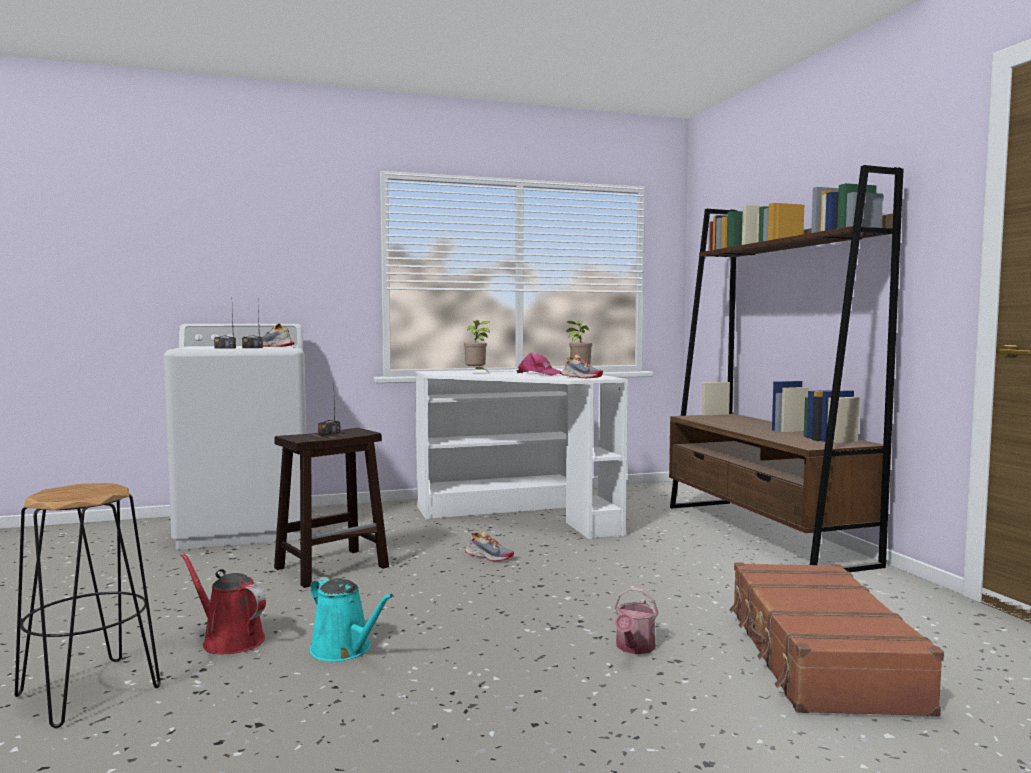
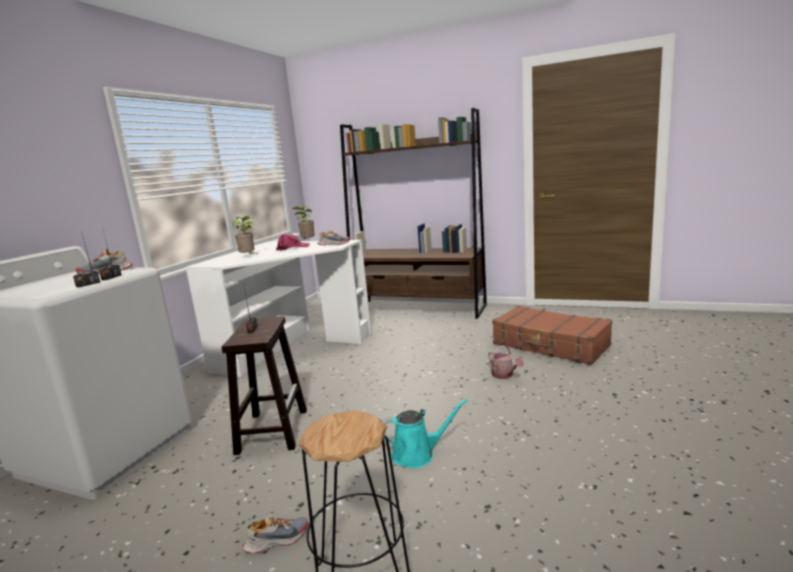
camera: 50 degrees left, 10 degrees up
red watering can [180,553,266,654] -> none
shoe [465,531,514,561] -> shoe moved to [243,517,308,554]

